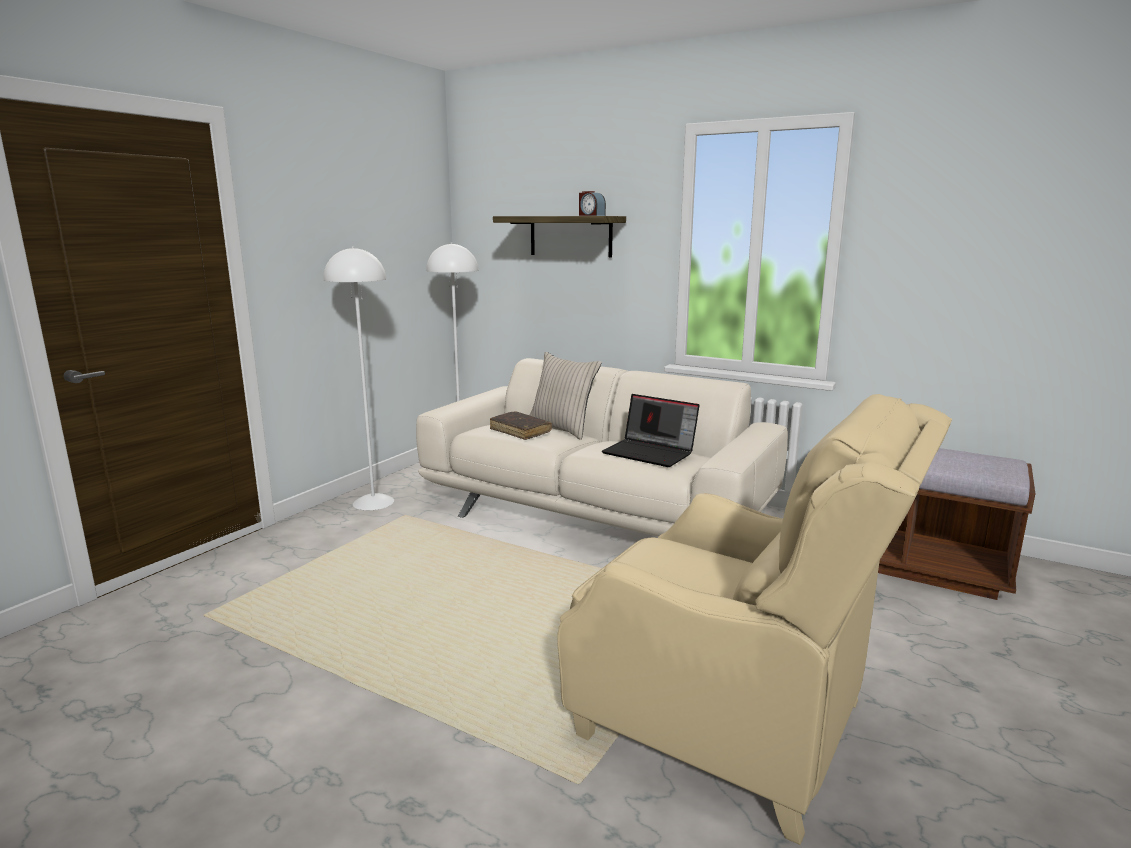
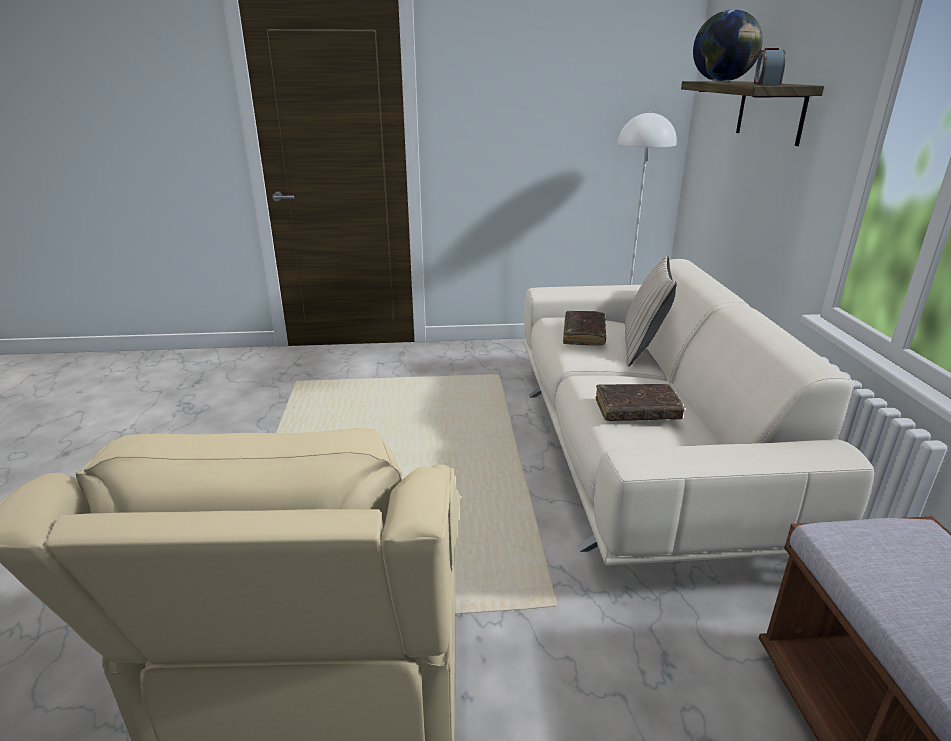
camera: 55 degrees right, 10 degrees up
white floor lamp [324,247,394,510] -> none
laptop [602,394,700,467] -> brown book [595,384,685,421]
none -> globe [693,9,763,82]

